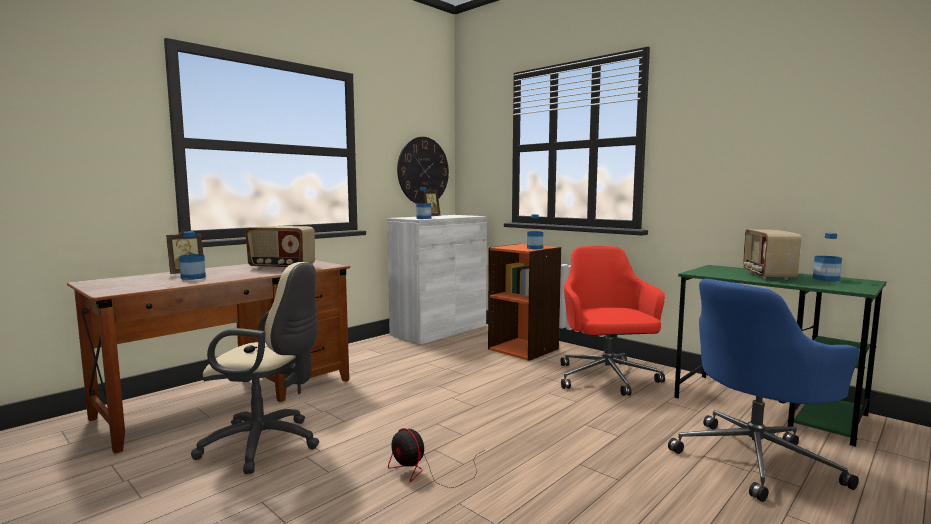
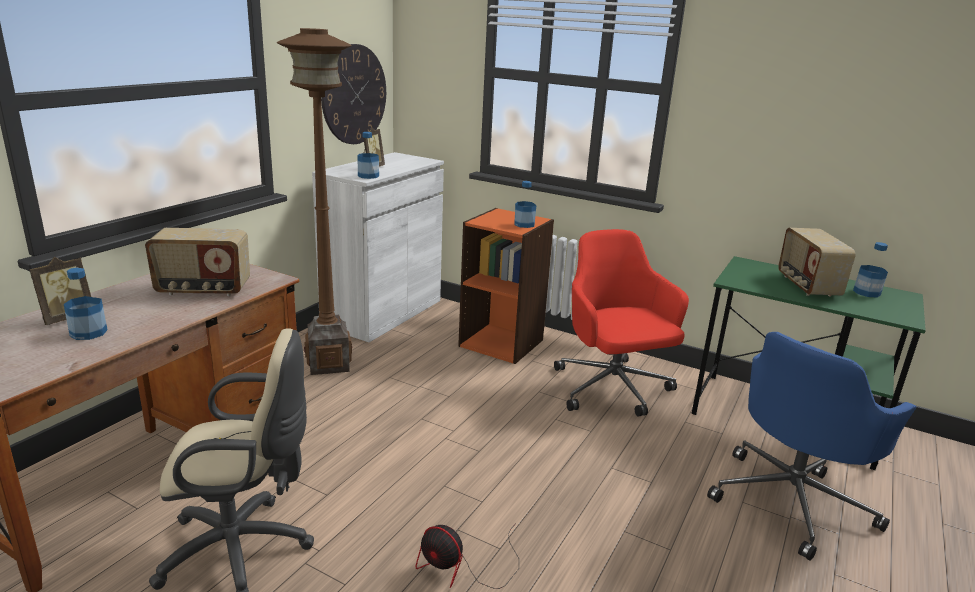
camera: 15 degrees left, 15 degrees up
none -> brown floor lamp [277,28,352,375]

